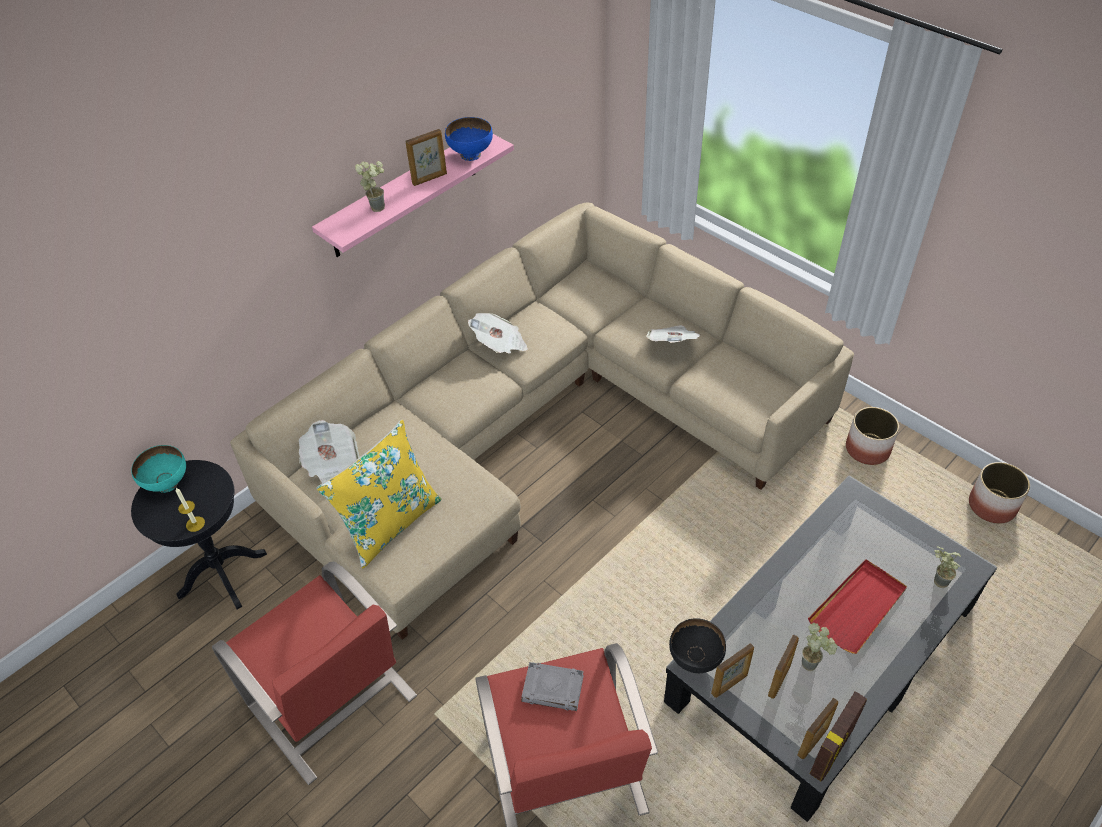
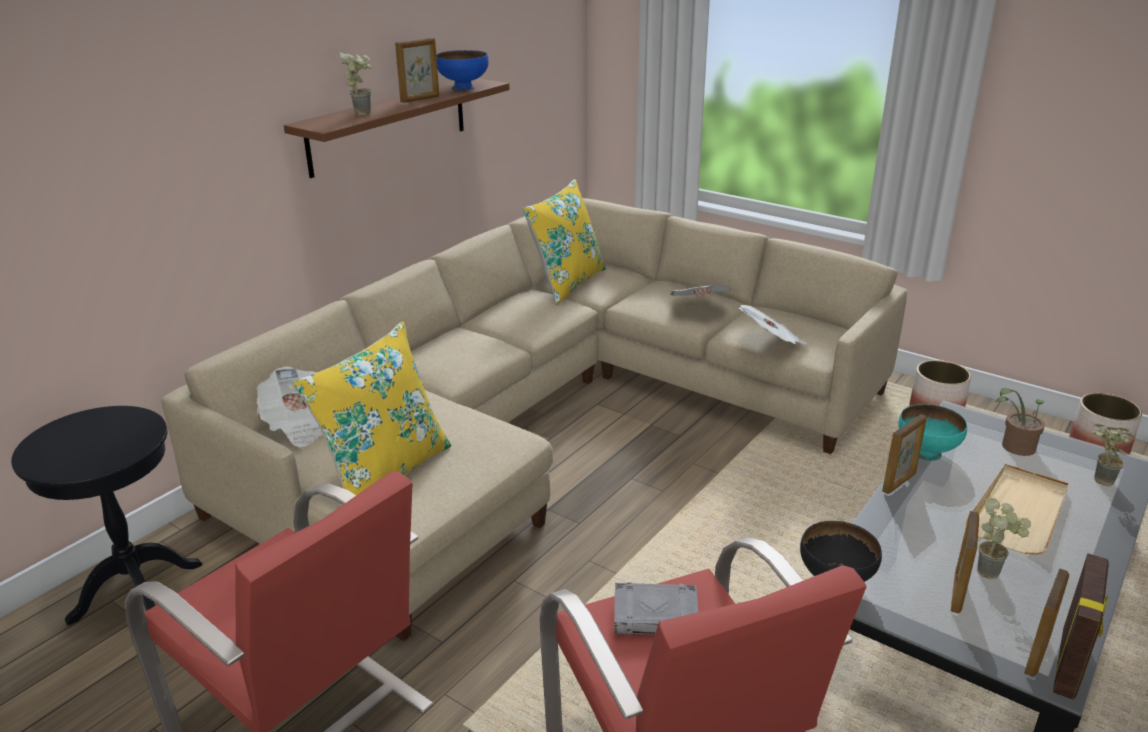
camera: 10 degrees left, 20 degrees down
turquoise bowl [131,445,186,493] -> turquoise bowl moved to [898,404,967,461]
candle [176,488,205,532] -> none
pink shelf [312,134,514,257] -> brown shelf [284,78,510,178]
newspaper [468,313,528,354] -> newspaper moved to [738,305,809,345]
picture frame [711,643,754,698] -> picture frame moved to [882,414,927,494]
red tray [808,559,907,654] -> beige tray [965,464,1069,554]
none -> yellow pillow [522,179,606,305]
none -> potted plant [996,388,1045,456]

